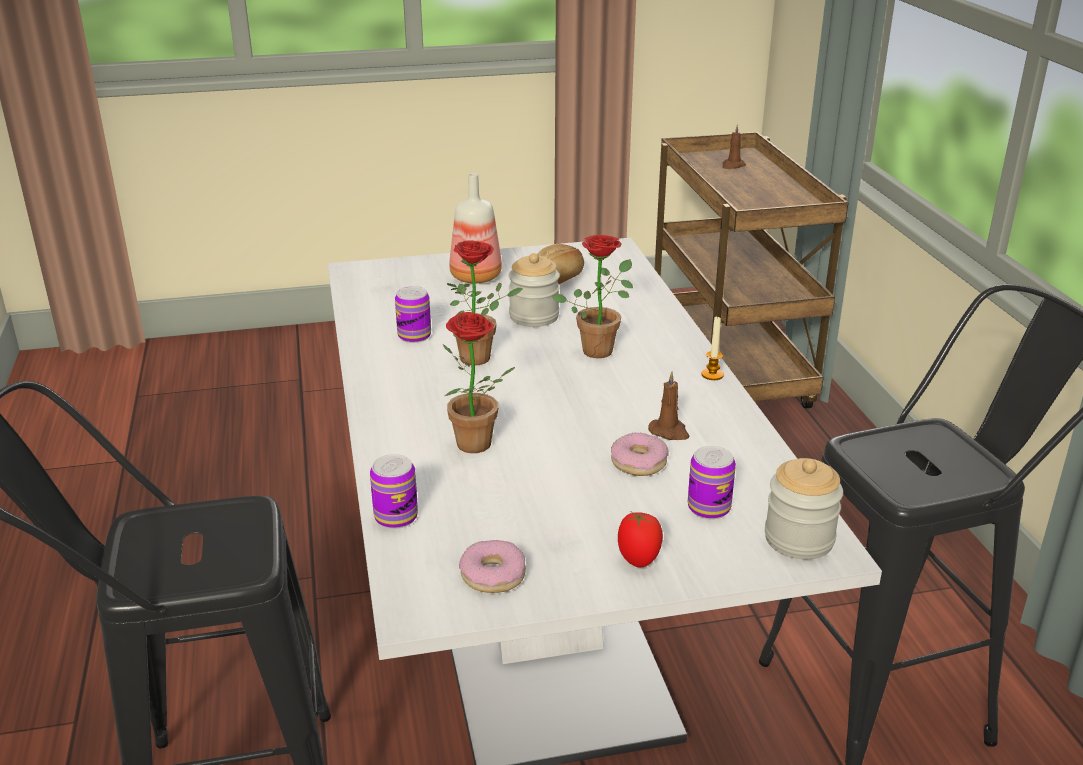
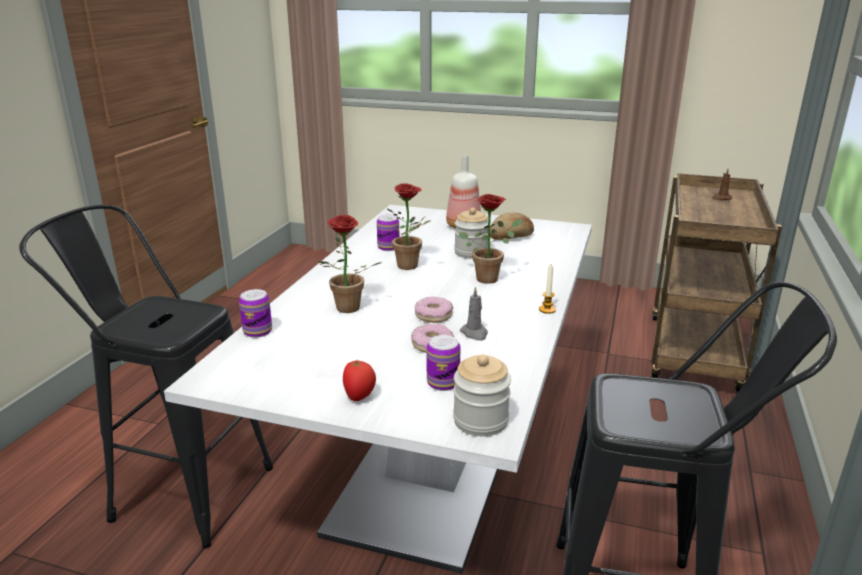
camera: 30 degrees right, 5 degrees down
donut [459,540,526,593] -> donut moved to [415,297,453,323]
brown candle [648,371,689,440] -> grey candle [460,286,488,341]

